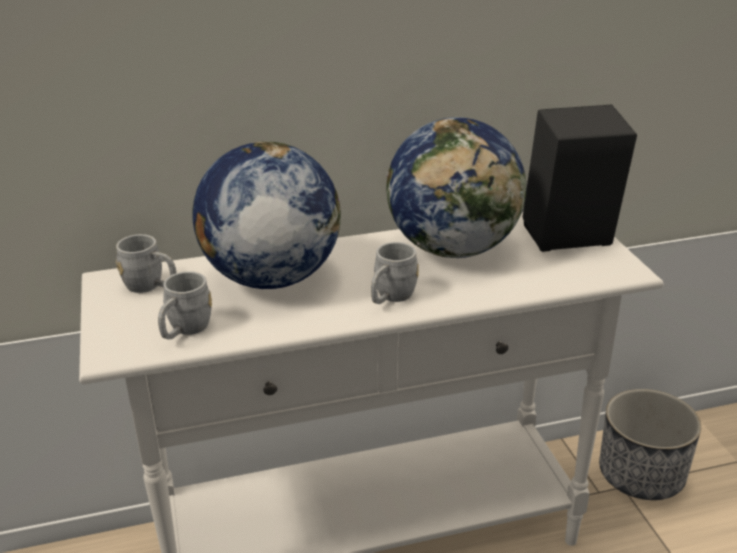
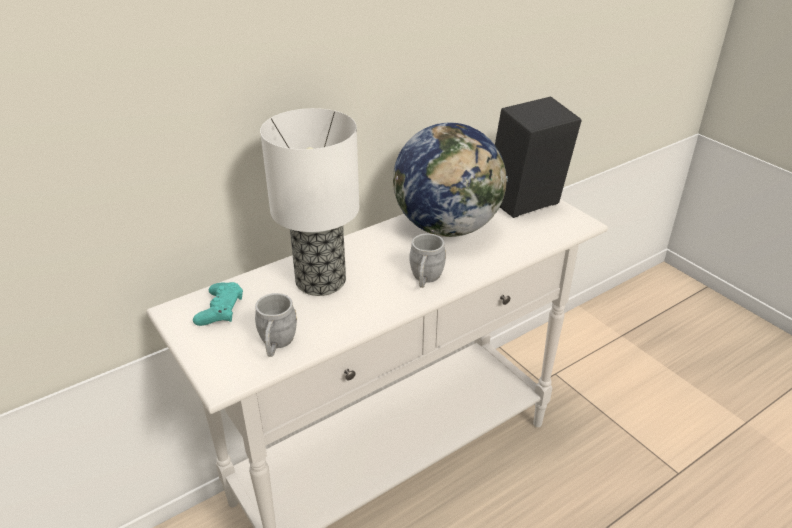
camera: 20 degrees left, 5 degrees up
grey mug [116,234,177,293] -> turquoise game controller [193,282,243,326]
globe [192,141,341,289] -> table lamp [260,108,359,296]
planter [599,389,701,500] -> none

